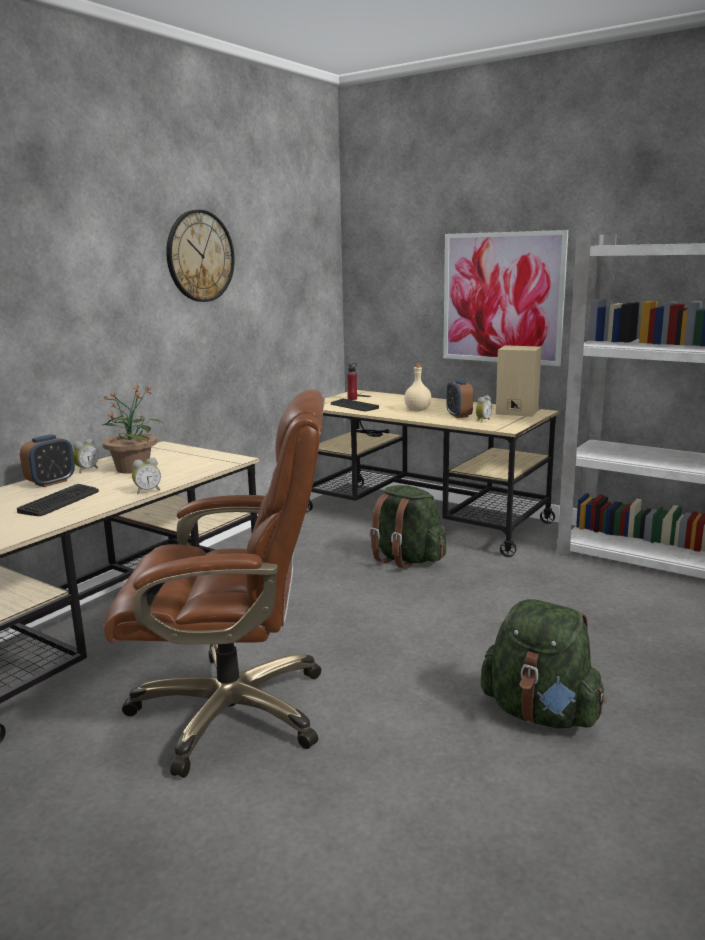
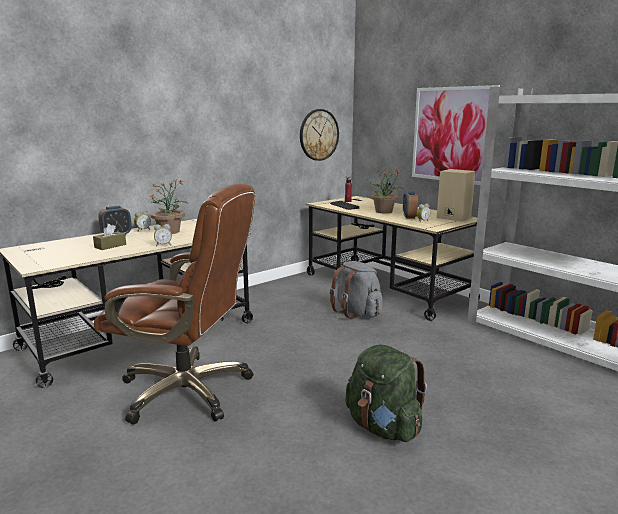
camera: 15 degrees right, 0 degrees up
keyboard [17,484,99,516] -> brown tissue box [93,224,126,250]
wall clock [166,210,234,302] -> wall clock moved to [300,109,339,161]
green backpack [369,485,446,569] -> grey backpack [330,261,383,319]
beige bottle [404,363,431,411] -> potted plant [368,169,399,213]

